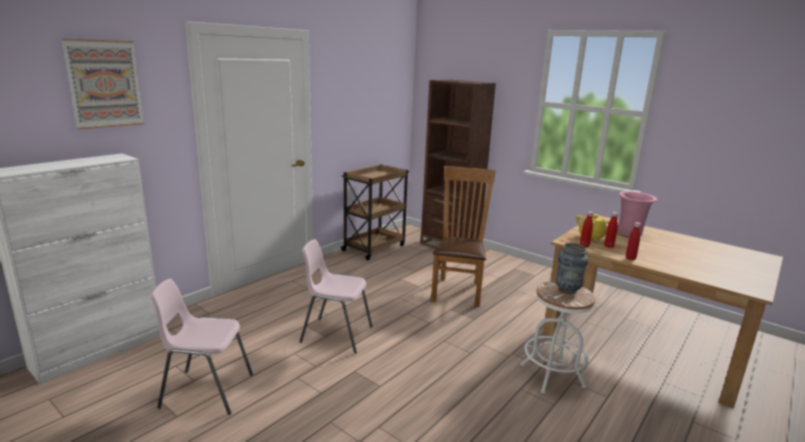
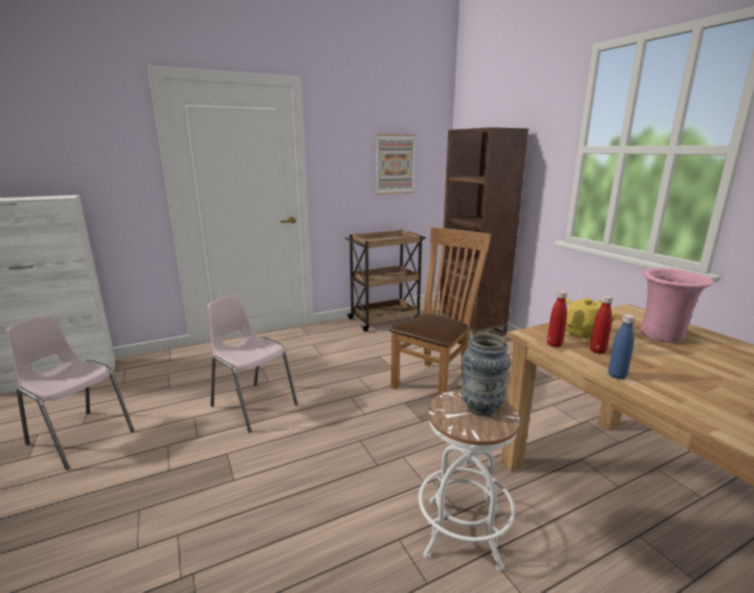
camera: 25 degrees right, 0 degrees up
picture [61,38,144,130] -> picture moved to [376,134,416,195]
red bottle [626,222,641,260] -> blue bottle [608,314,635,379]

